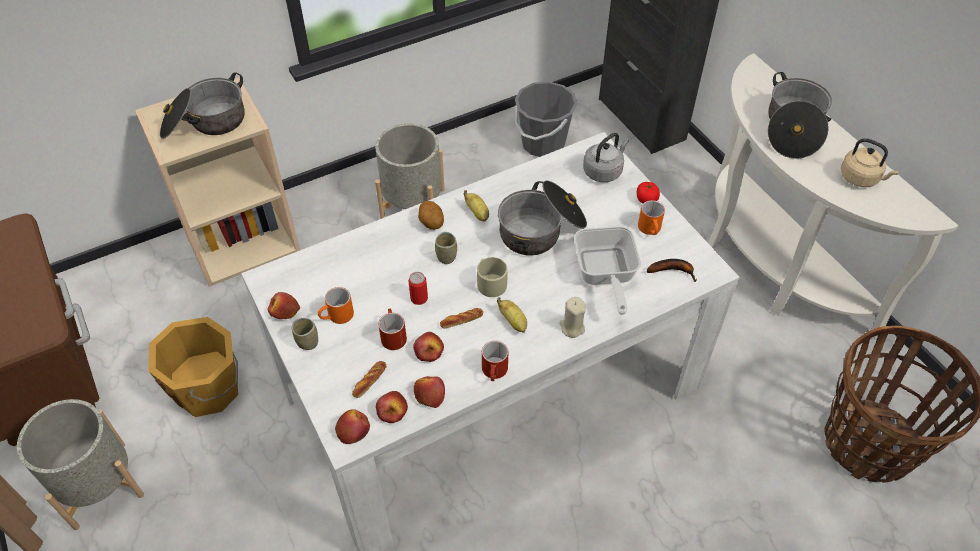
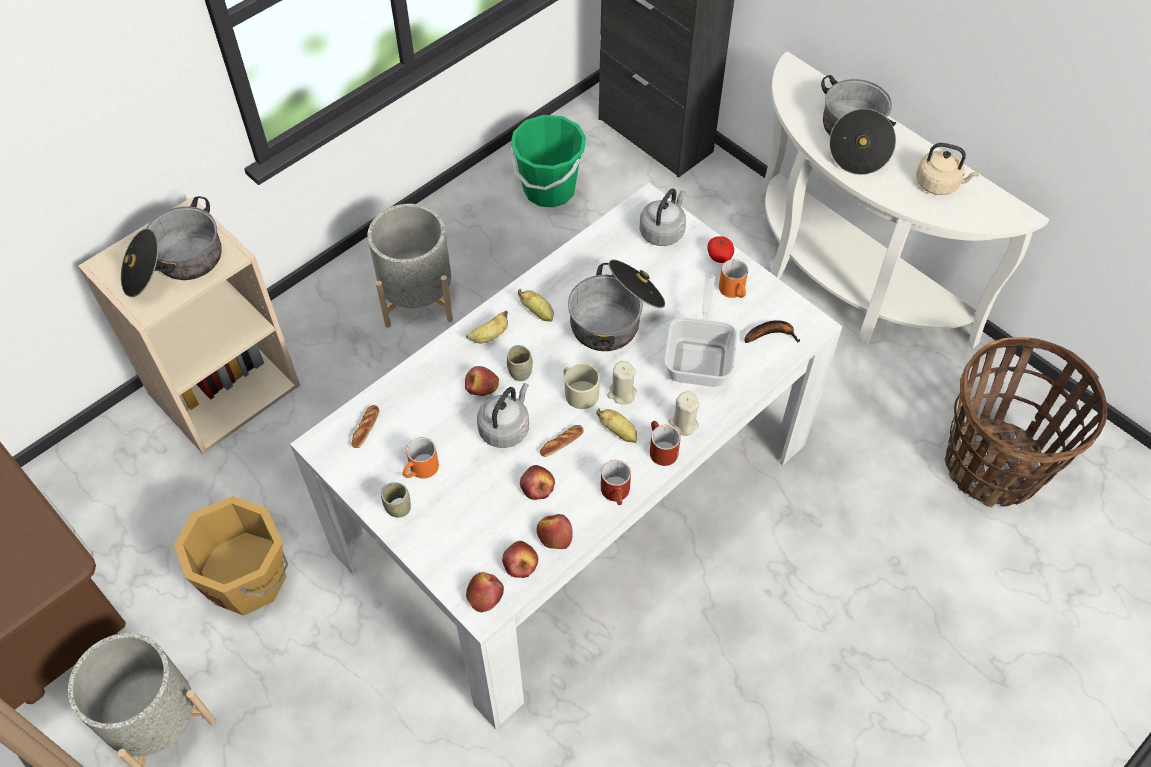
camera: 15 degrees left, 5 degrees up
apple [268,292,300,319] -> apple moved to [465,366,499,396]
bread [352,361,386,398] -> bread moved to [351,405,380,448]
red mug [378,309,407,350] -> red mug moved to [650,421,681,466]
can [408,272,428,305] -> grey kettle [477,383,529,448]
potato [418,201,444,230] -> banana [466,310,508,343]
grey bucket [515,81,577,157] -> green bucket [511,115,586,208]
frying pan [574,226,641,315] -> frying pan turned 150 degrees counterclockwise [664,274,738,387]
none -> beige candle [607,361,637,405]

